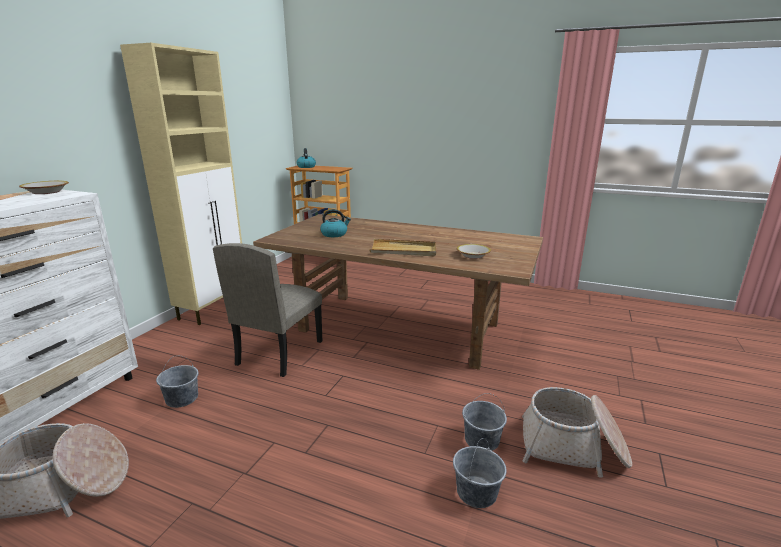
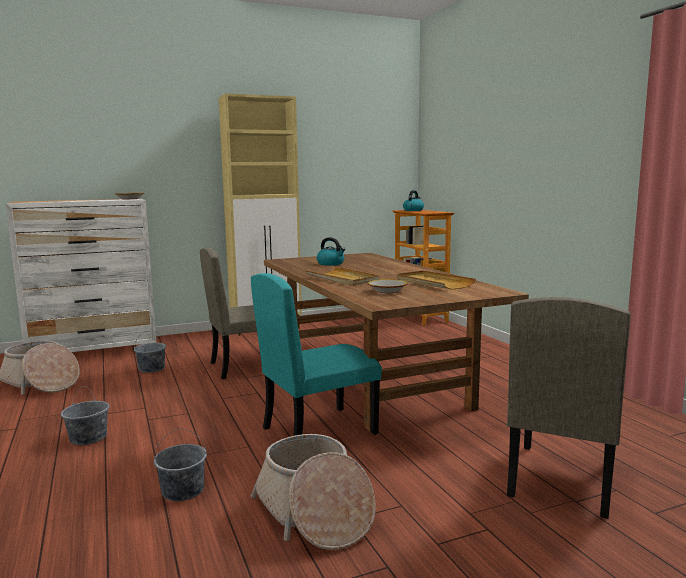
camera: 45 degrees right, 10 degrees down
grey bucket [462,393,507,451] -> grey bucket moved to [61,386,110,445]
none -> turquoise chair [251,273,382,436]
none -> beige tray [397,271,476,289]
none -> beige chair [507,297,631,519]

